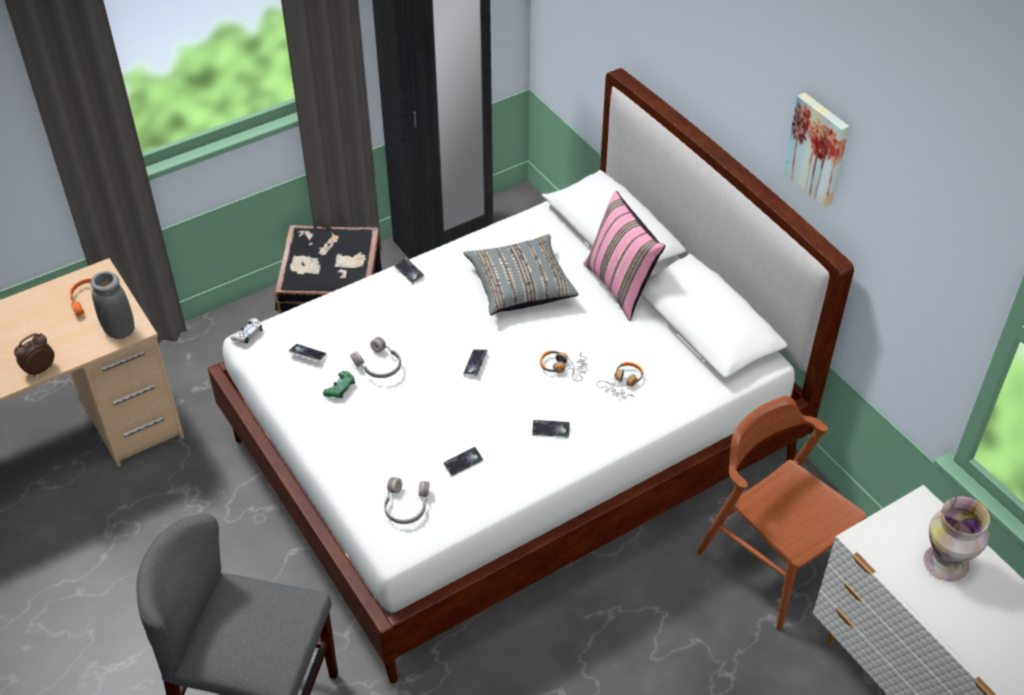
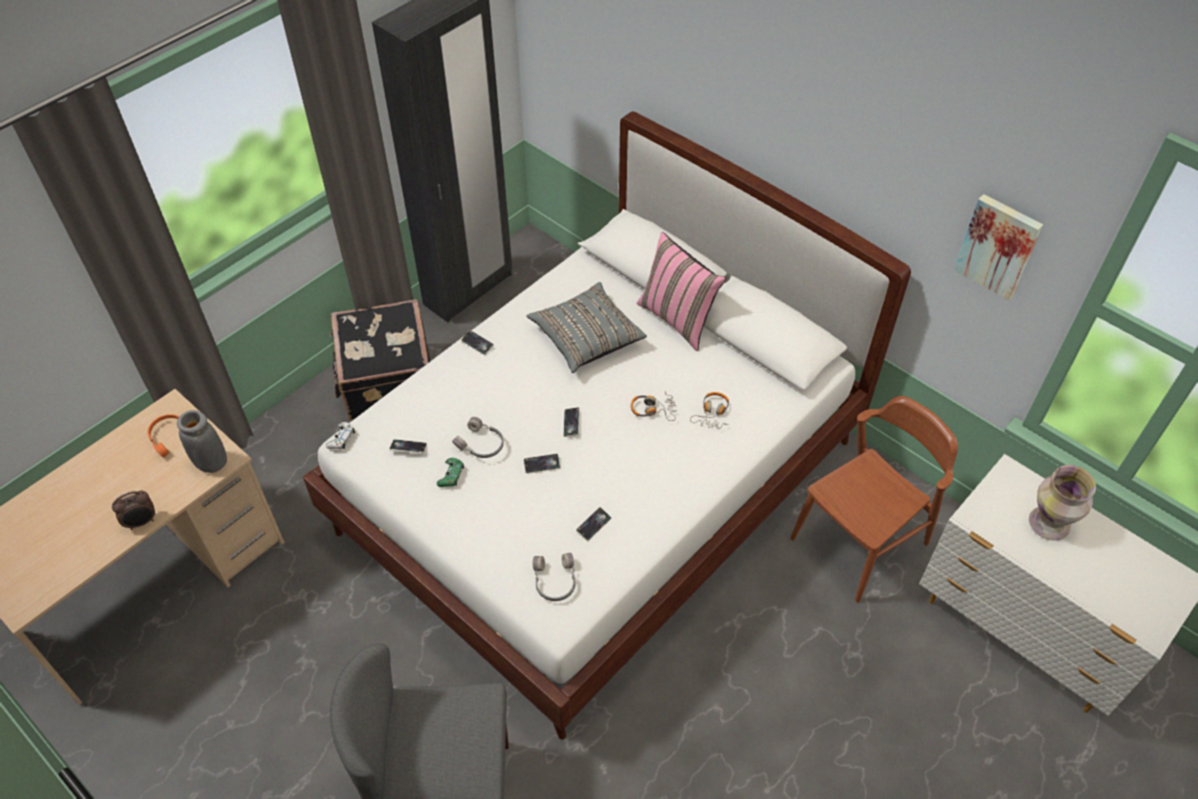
camera: 15 degrees left, 5 degrees up
alarm clock [14,333,54,377] -> alarm clock turned 150 degrees counterclockwise [112,491,155,530]
phone [532,420,570,438] -> phone moved to [523,453,560,474]
brown chair [697,396,866,631] -> brown chair turned 105 degrees clockwise [790,396,958,602]
picture [783,93,850,207] -> picture moved to [954,194,1043,300]

